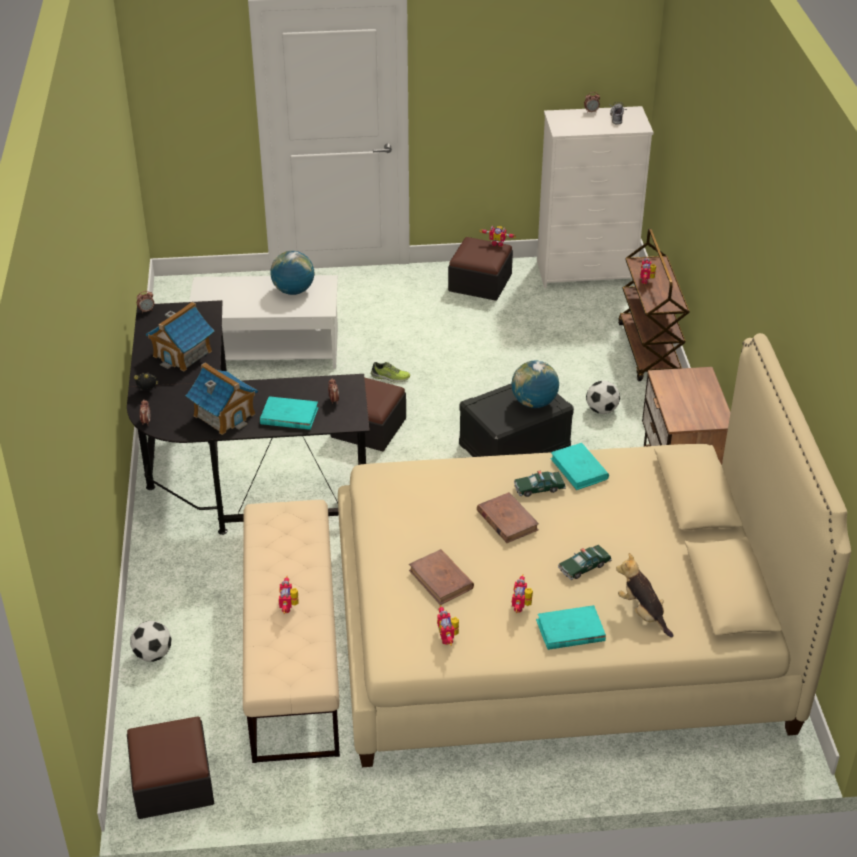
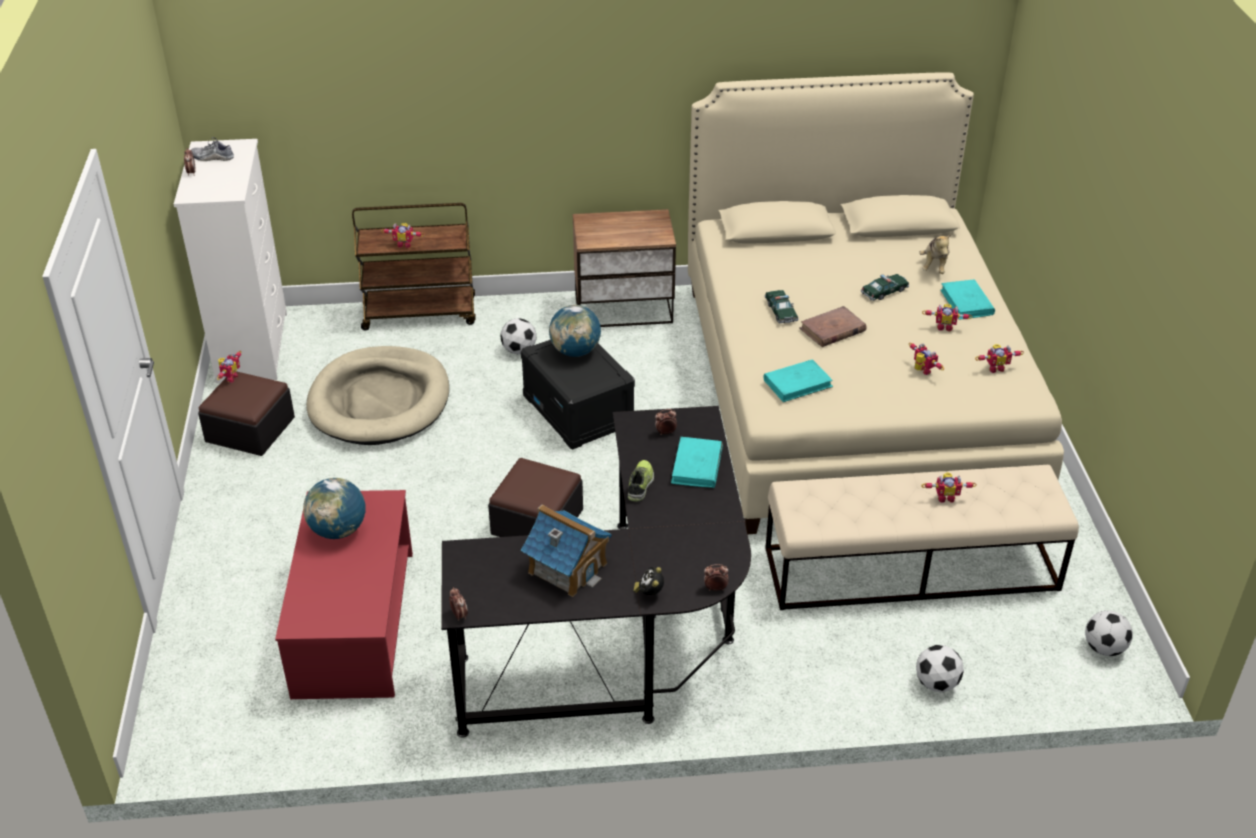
camera: 90 degrees left, 0 degrees up
ottoman [127,716,214,819] -> football [1085,611,1133,656]
toy house [186,362,258,435] -> none
white coffee table [189,275,338,369] -> red coffee table [275,490,413,699]
shoe [371,362,410,383] -> shoe moved to [628,460,654,502]
brown book [409,549,474,605] -> toy robot [909,343,944,375]
turquoise book [550,443,609,490] -> turquoise book moved to [764,359,833,402]
toy car [558,545,612,580] -> toy car turned 90 degrees counterclockwise [861,274,909,301]
plush toy [616,553,673,637] -> plush toy turned 45 degrees counterclockwise [919,233,952,274]
none -> beige dog bed [306,346,449,445]

